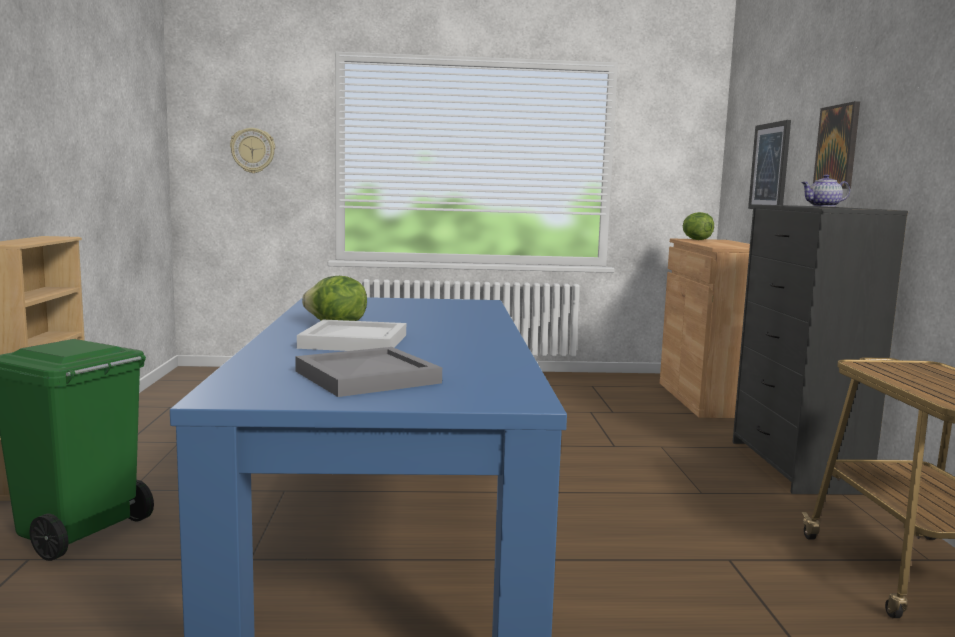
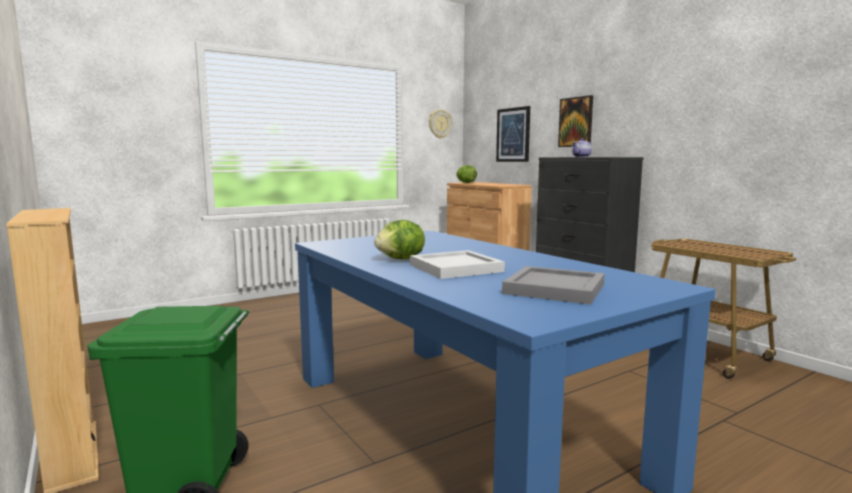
camera: 30 degrees left, 0 degrees up
wall clock [230,128,275,173] -> wall clock moved to [429,109,452,139]

